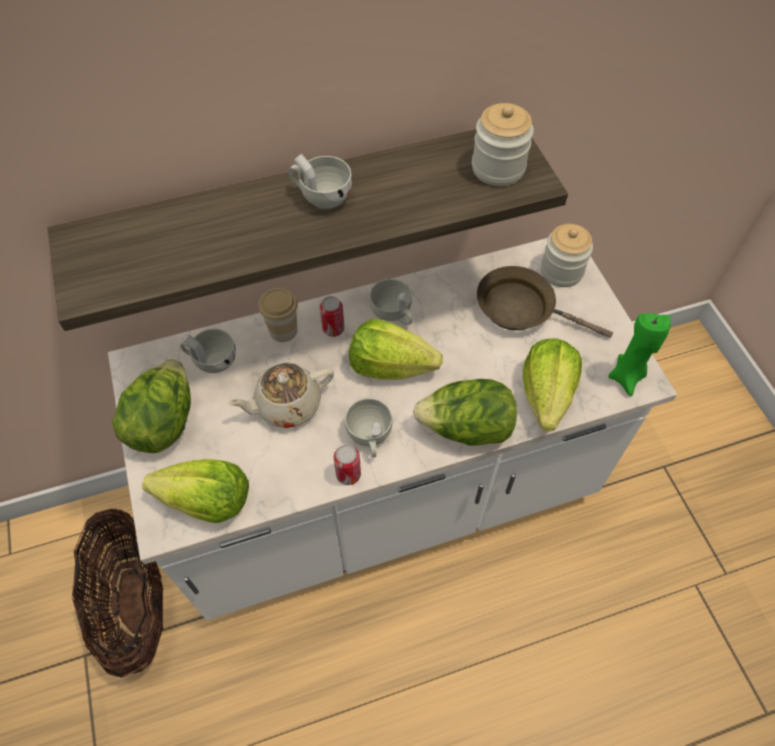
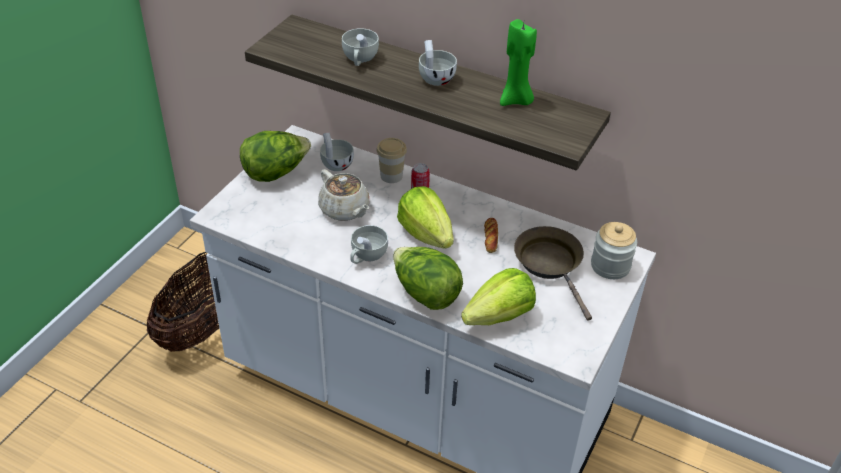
camera: 45 degrees right, 15 degrees down
lettuce [142,459,249,523] -> none
beige teapot [227,362,334,428] -> beige teapot turned 150 degrees counterclockwise [318,169,369,221]
can [334,444,361,485] -> none
white cup [369,279,413,325] -> white cup moved to [342,28,379,66]
jar [472,103,534,186] -> none
green candle [608,313,671,396] -> green candle moved to [500,19,537,106]
none -> bread [484,218,498,253]

